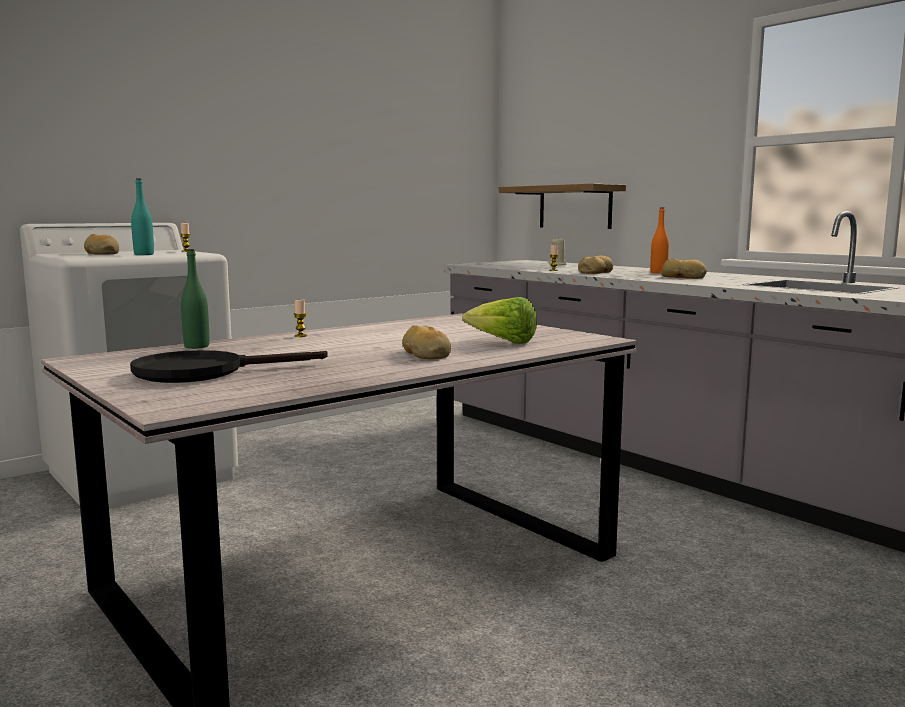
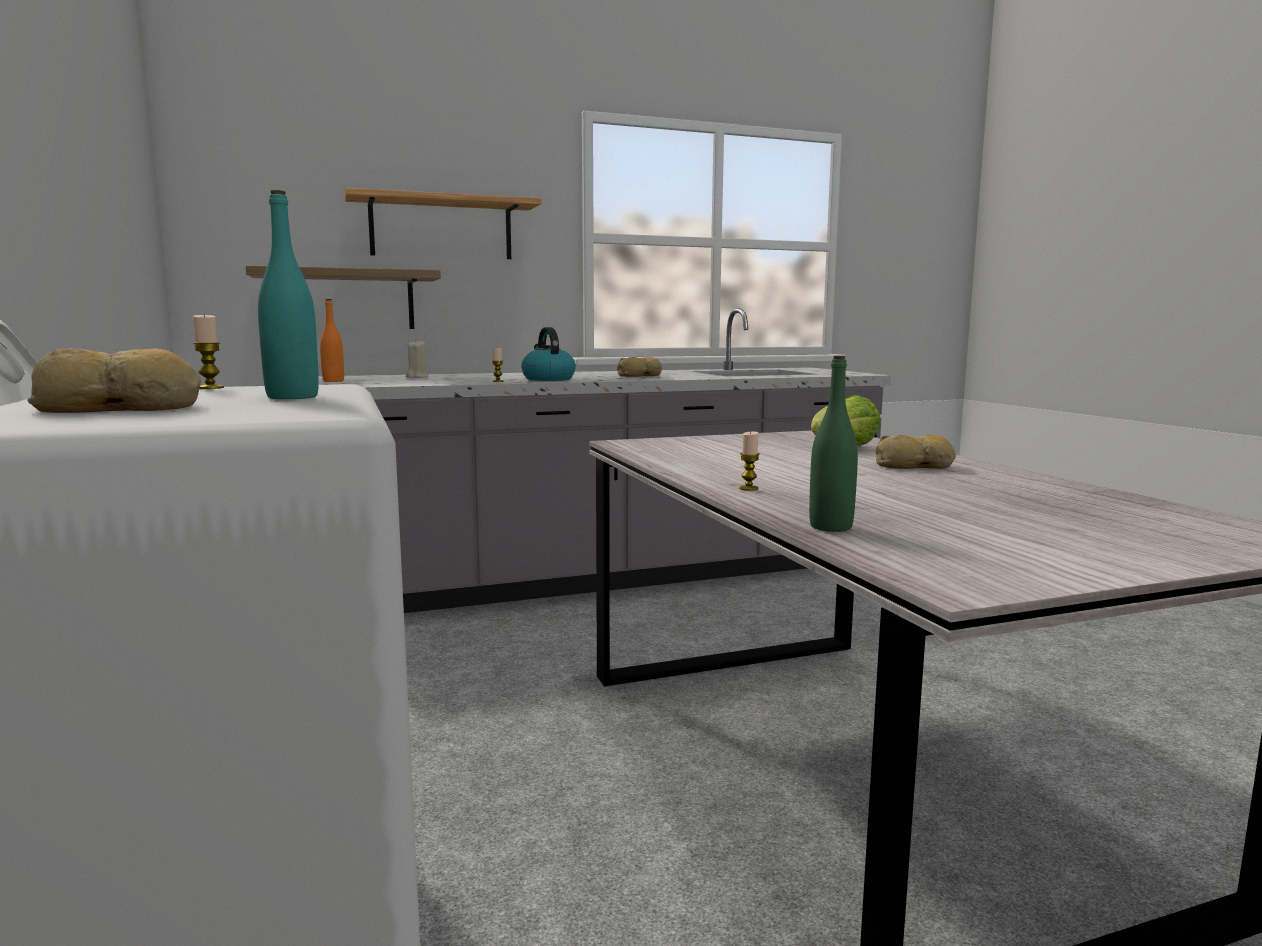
camera: 70 degrees left, 0 degrees up
black frying pan [130,350,328,383] -> none
bread [578,255,613,274] -> kettle [521,327,576,381]
orange bottle [651,207,669,274] -> orange bottle moved to [320,299,344,382]
none -> shelf [345,188,541,259]

